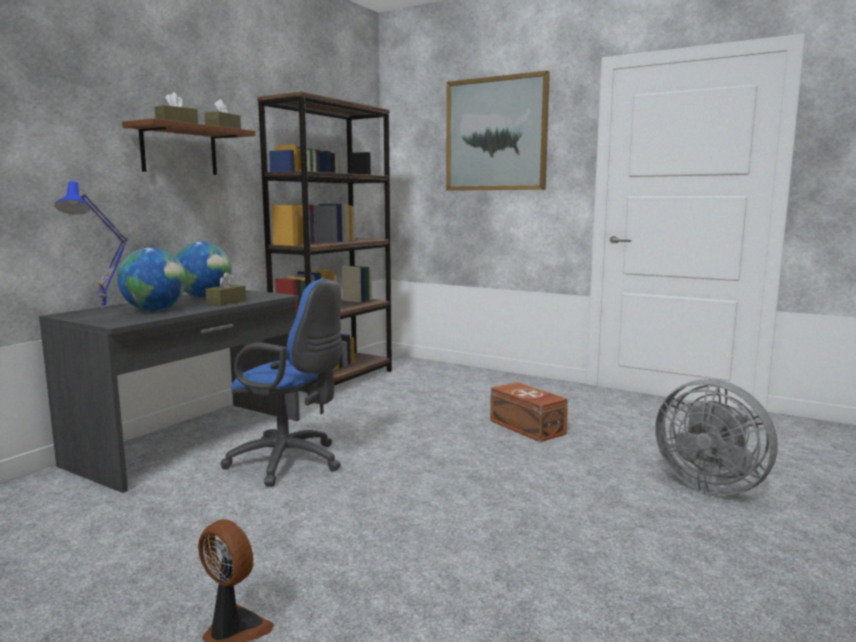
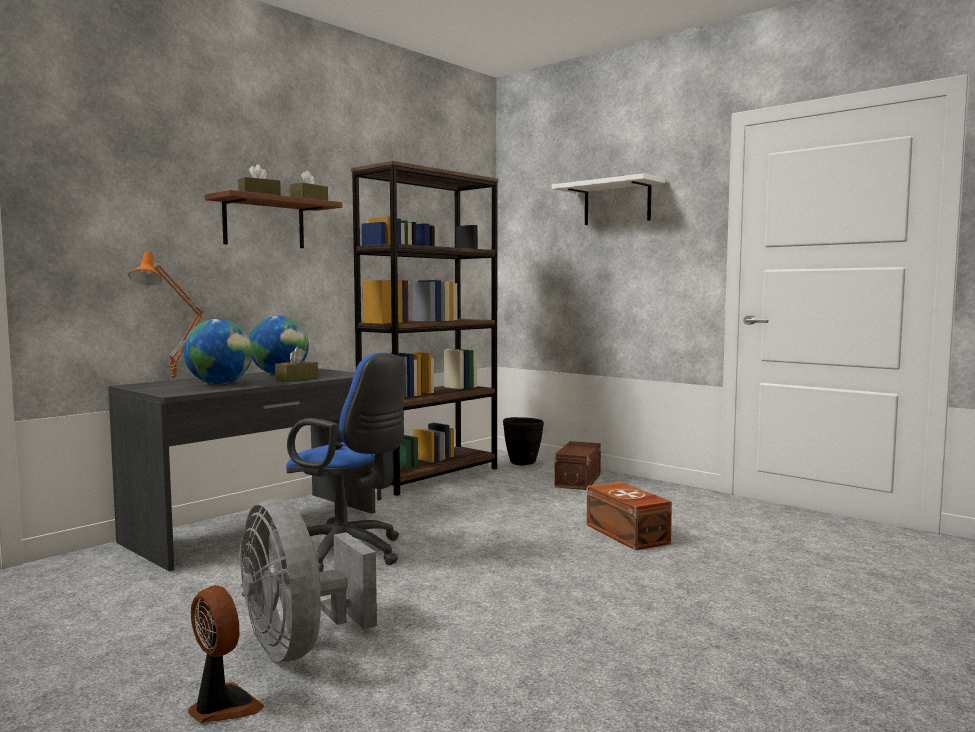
camera: 10 degrees right, 5 degrees down
blue table lamp [55,181,128,309] -> orange table lamp [128,252,204,382]
picture [446,70,550,191] -> white shelf [552,173,665,225]
grey fan [655,379,778,495] -> grey fan moved to [239,499,377,662]
none -> black planter [503,417,544,466]
none -> brown storage box [555,441,601,490]

